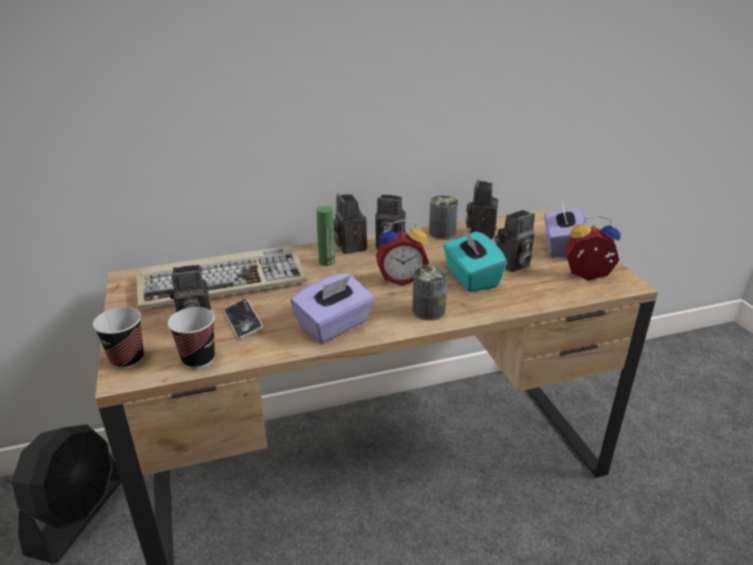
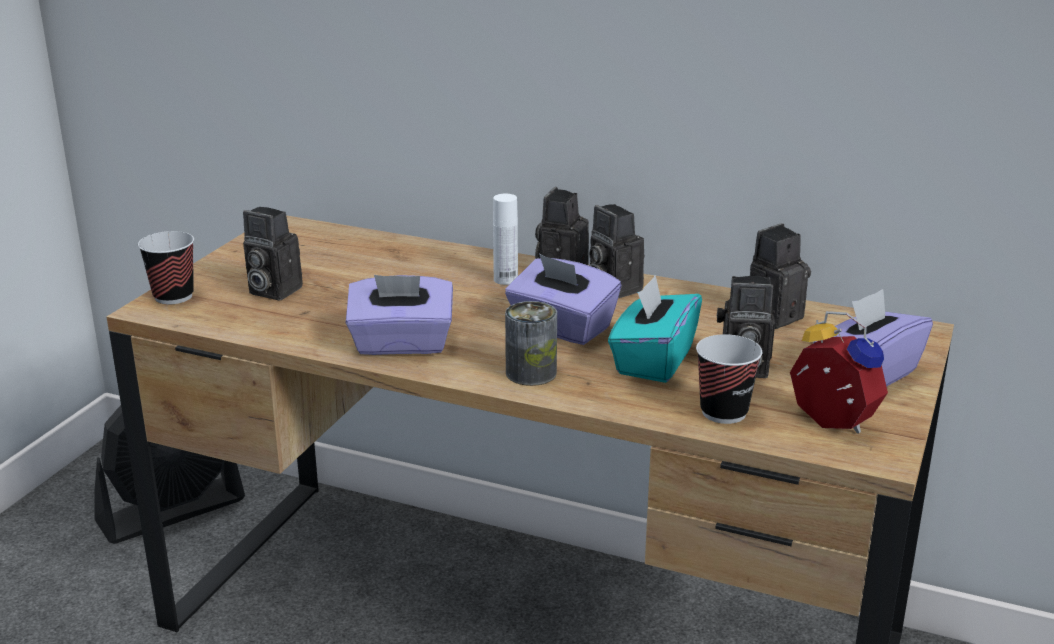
camera: 40 degrees right, 5 degrees down
keyboard [136,246,308,310] -> none
cup [168,307,215,369] -> cup moved to [696,334,762,424]
phone [224,299,263,339] -> none
green bottle [317,206,335,266] -> white bottle [493,194,518,285]
alarm clock [376,219,429,286] -> purple tissue box [505,254,621,345]
can [429,195,458,240] -> none

